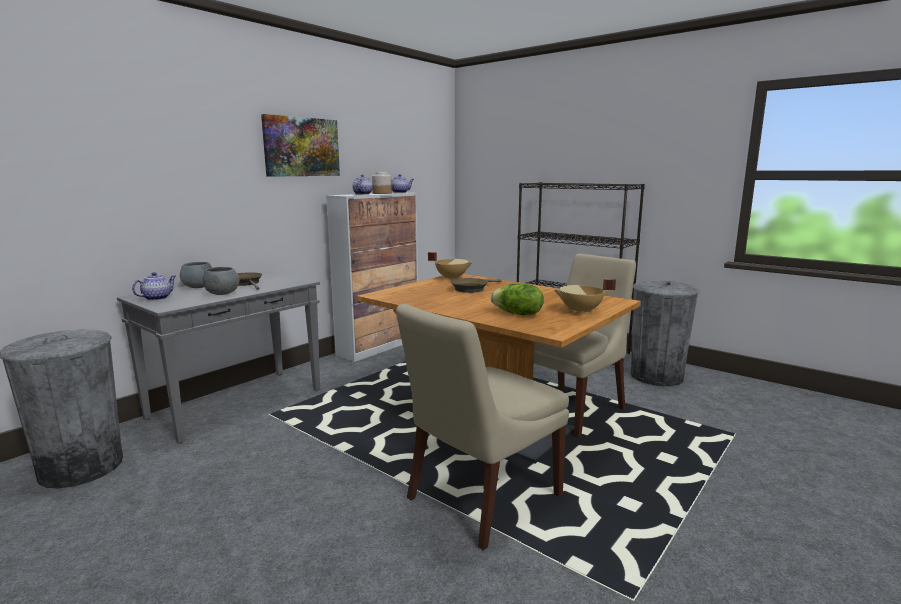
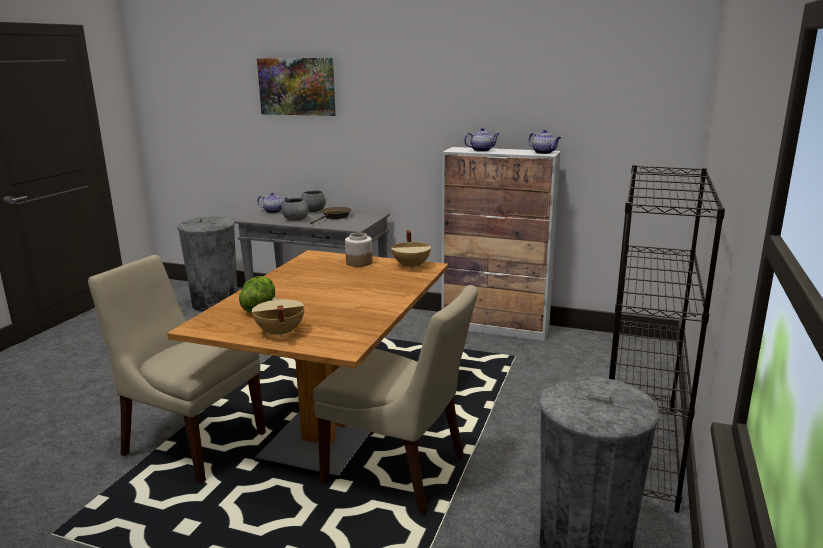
camera: 70 degrees right, 5 degrees up
picture [261,114,340,177] -> picture moved to [257,58,336,116]
jar [372,172,392,194] -> jar moved to [345,233,373,267]
brown frying pan [451,278,502,293] -> none

